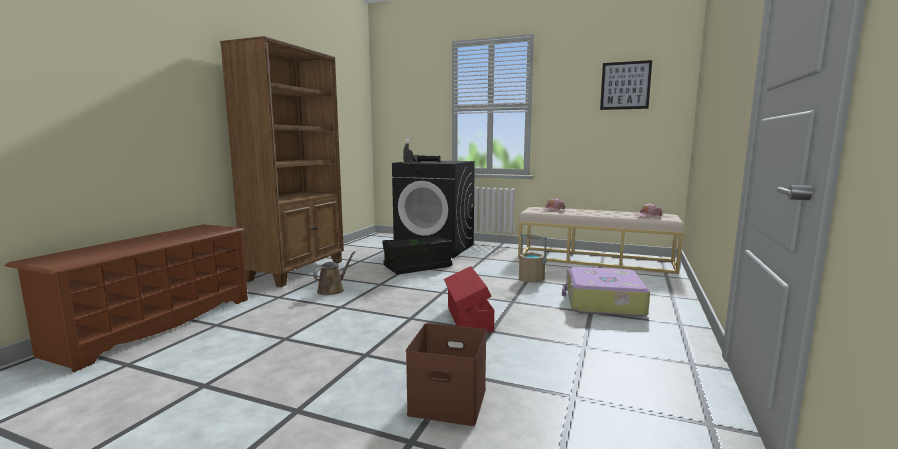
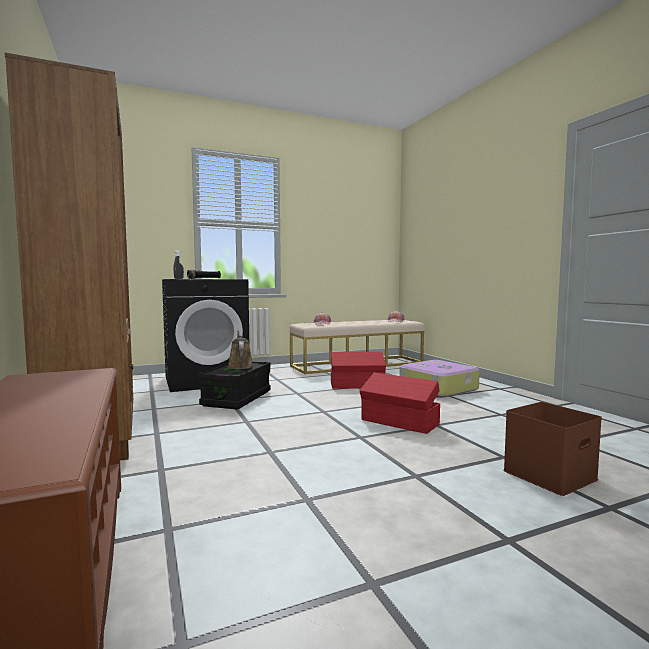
camera: 45 degrees left, 5 degrees down
brown watering can [313,251,355,295] -> brown watering can moved to [228,330,253,369]
beige bucket [519,233,547,283] -> red storage box [331,352,386,389]
picture [600,60,652,110] -> none

